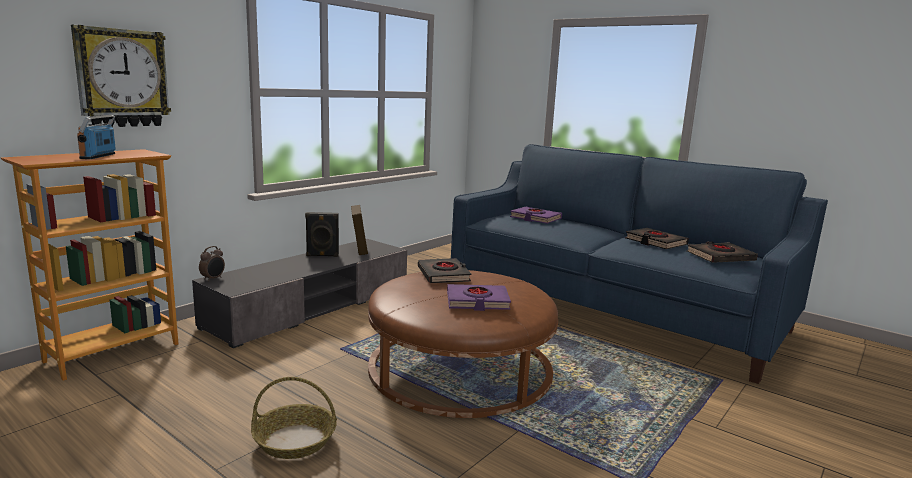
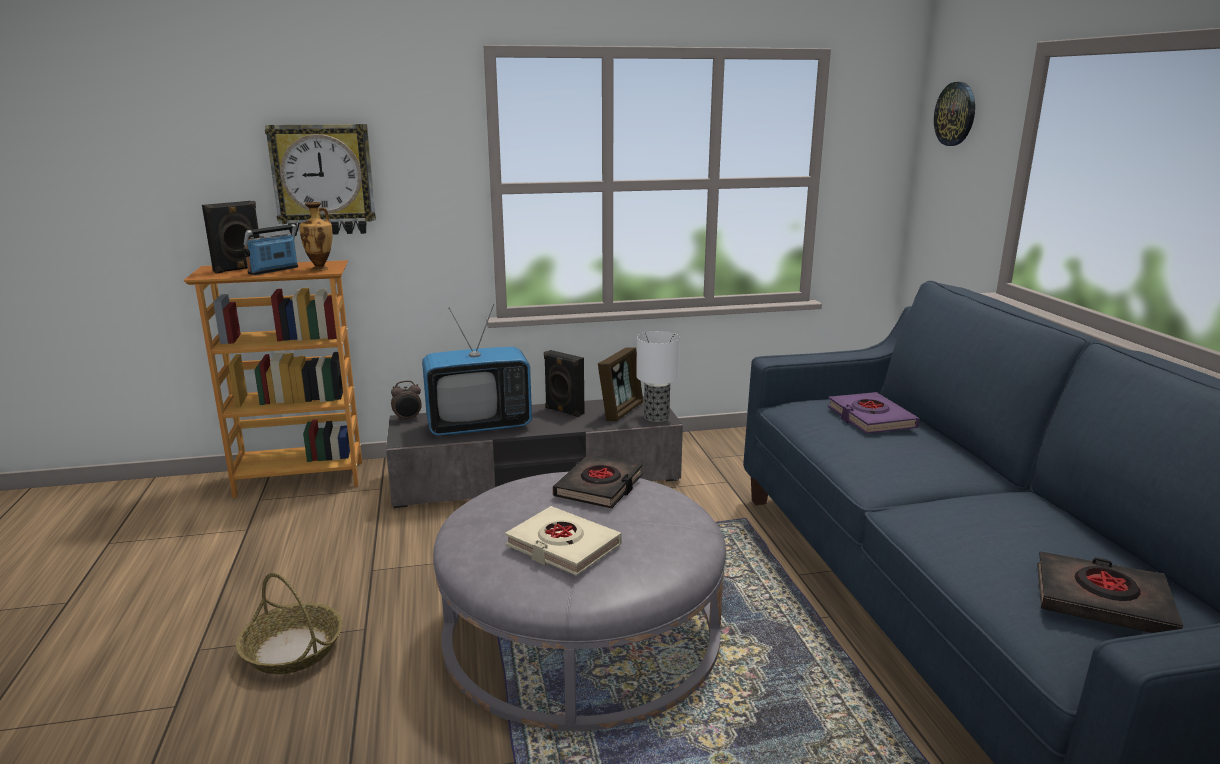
camera: 40 degrees right, 5 degrees up
brown ottoman [368,270,558,418] -> grey ottoman [433,472,726,731]
purple book [447,284,511,311] -> beige book [505,506,622,576]
black book [625,228,689,249] -> none
none -> black speaker [202,201,260,274]
none -> vase [299,202,333,271]
none -> television [422,304,532,435]
none -> table lamp [636,331,680,422]
none -> wall clock [934,82,975,146]

